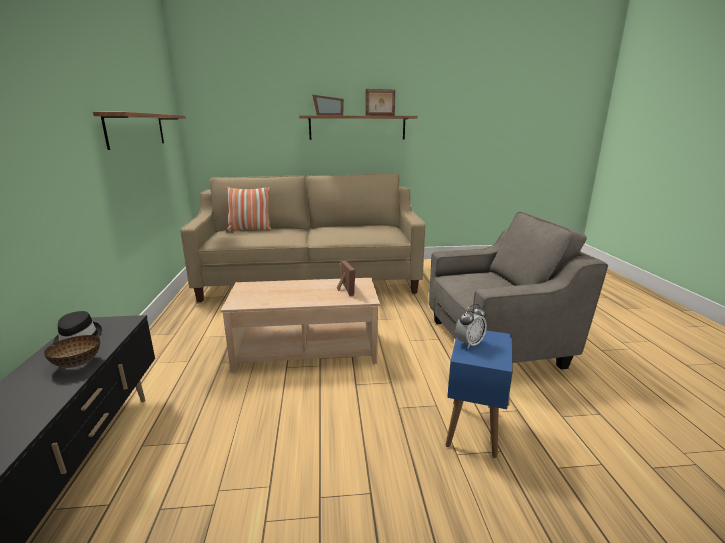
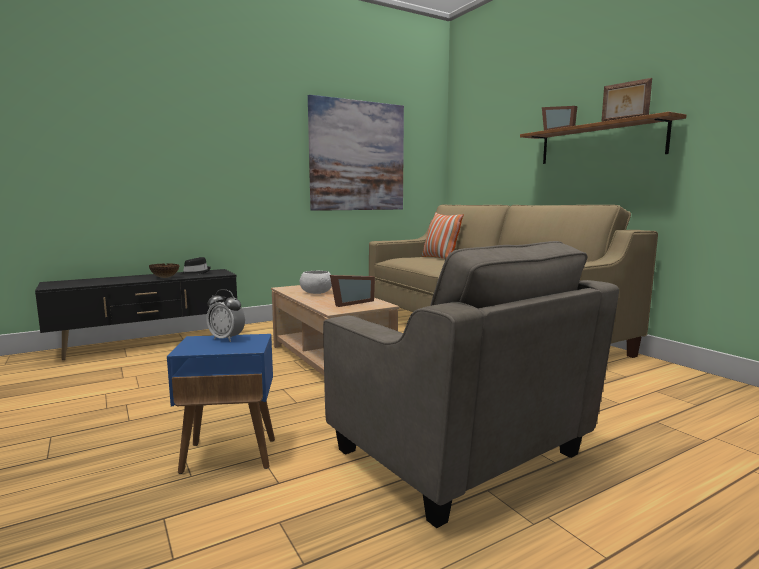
camera: 65 degrees right, 10 degrees down
shelf [93,112,186,150] -> picture [308,95,404,211]
none -> white bowl [300,271,332,294]

